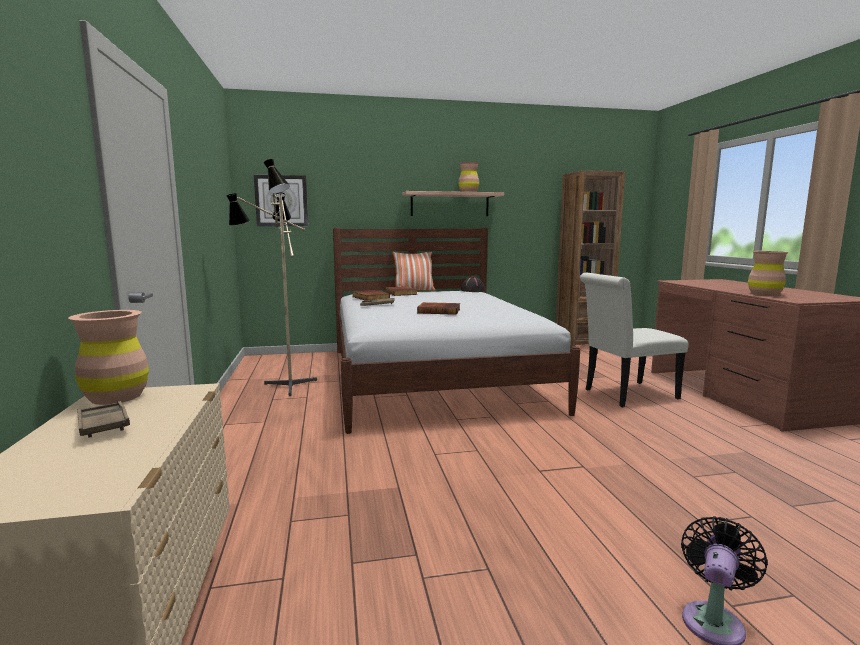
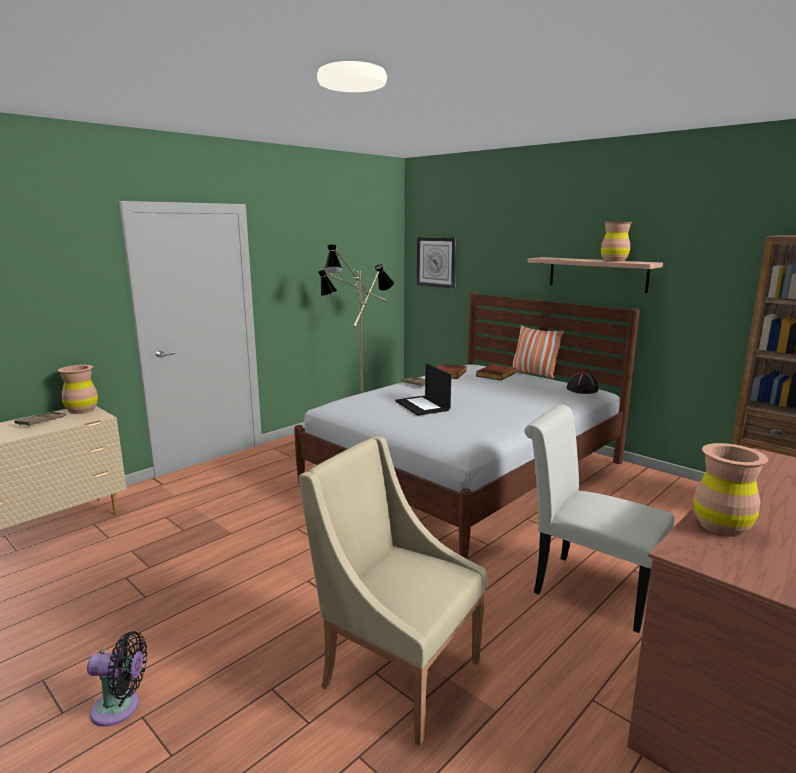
camera: 55 degrees right, 5 degrees up
book [417,302,460,315] -> laptop [395,364,451,416]
none -> beige armchair [299,436,487,746]

